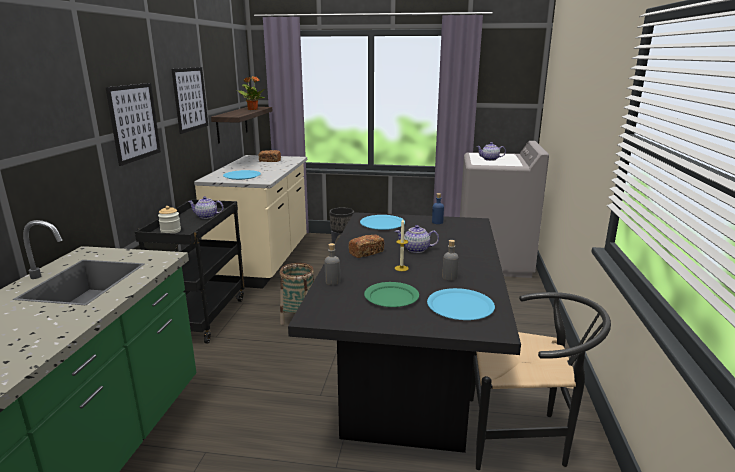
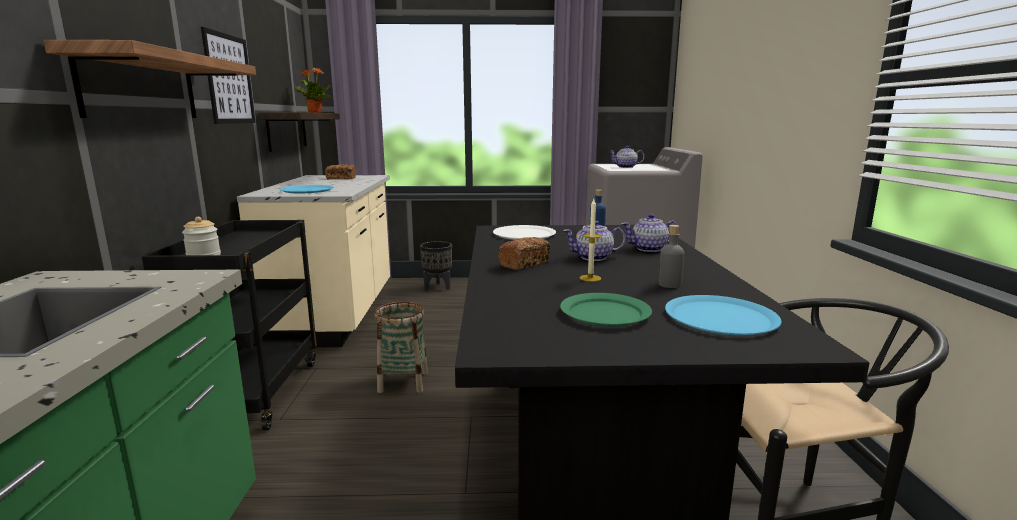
camera: 10 degrees left, 5 degrees down
picture [106,83,161,166] -> shelf [43,40,256,118]
teapot [188,196,223,219] -> teapot moved to [621,214,679,252]
grey bottle [325,243,340,285] -> none
blue plate [360,215,405,230] -> white plate [493,225,556,240]

